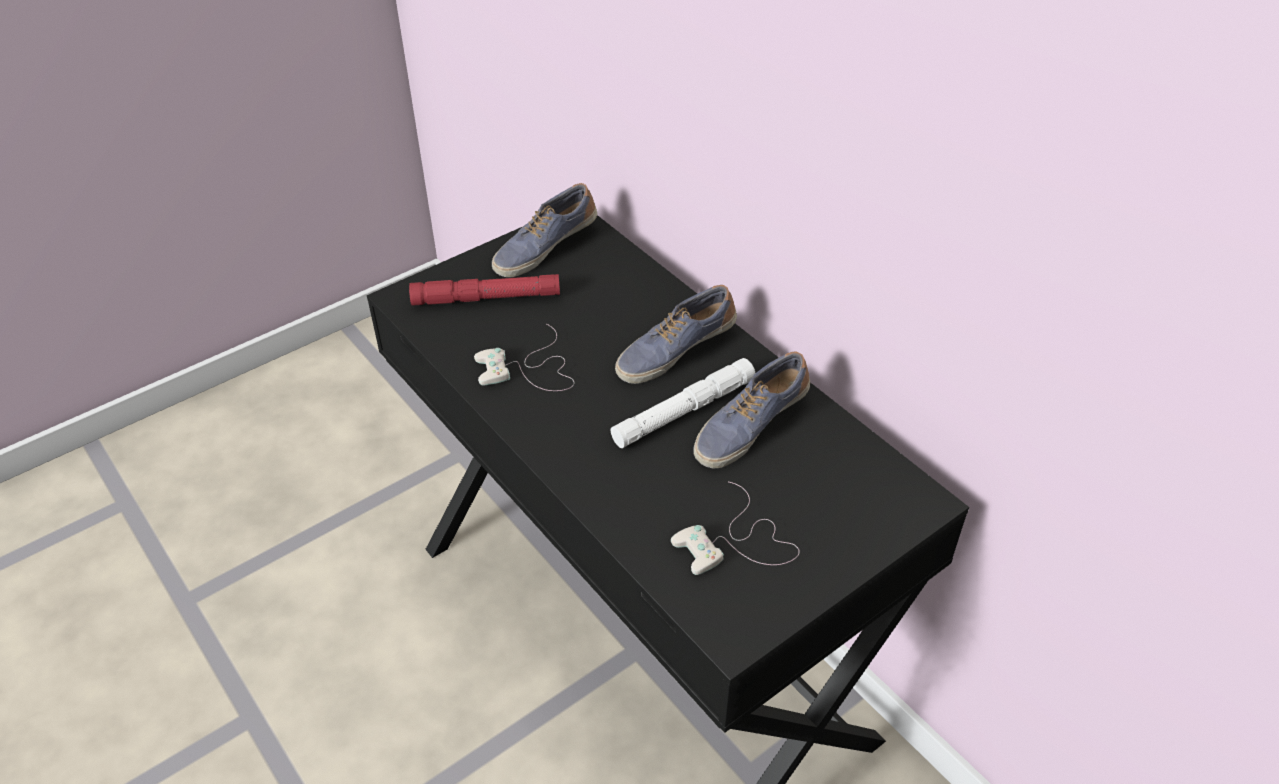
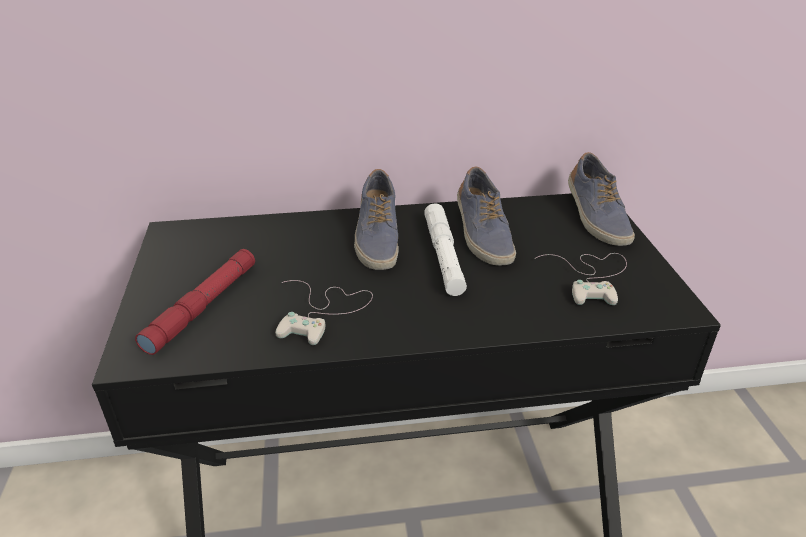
camera: 60 degrees left, 10 degrees down
shoe [492,183,597,277] -> shoe moved to [568,152,635,246]

